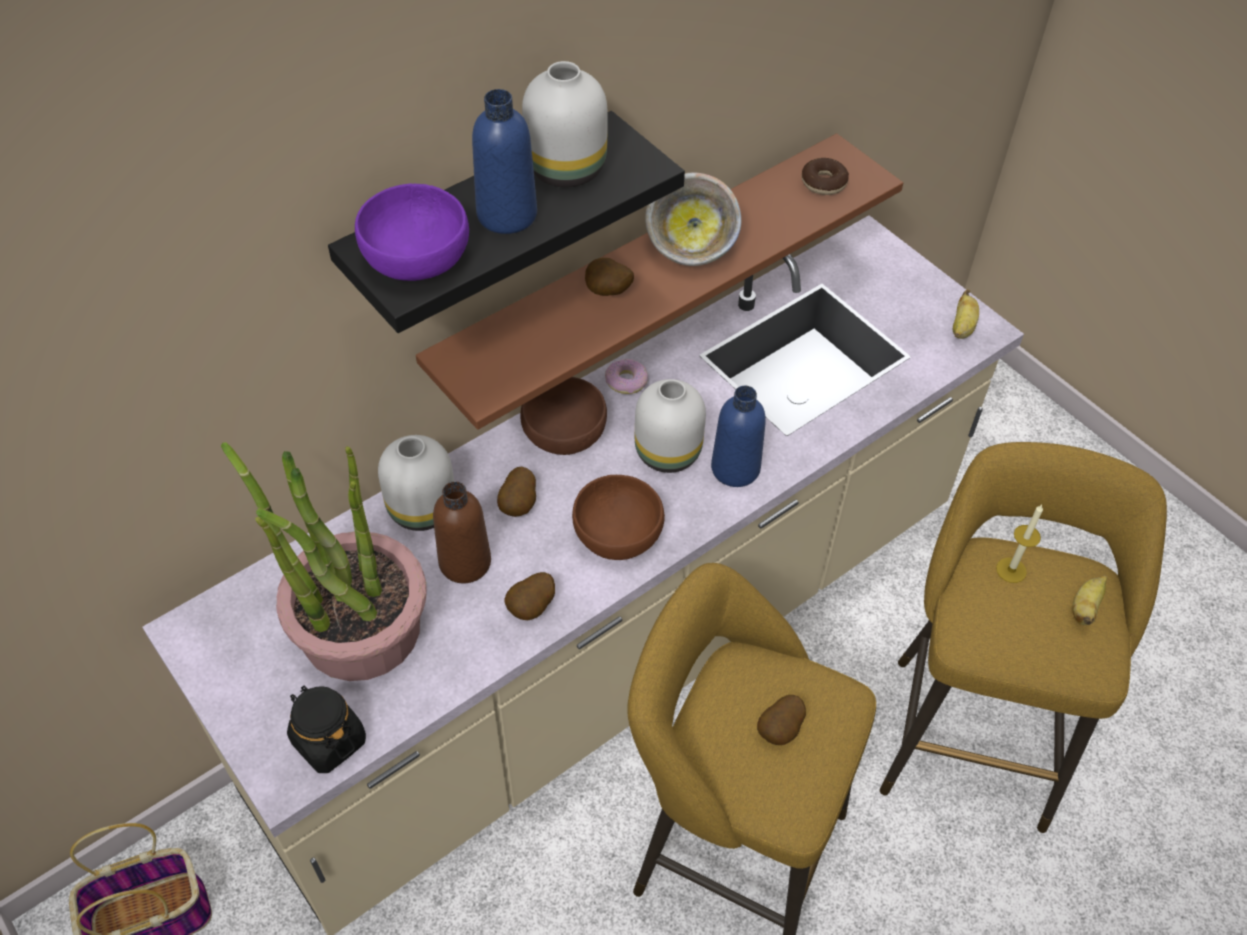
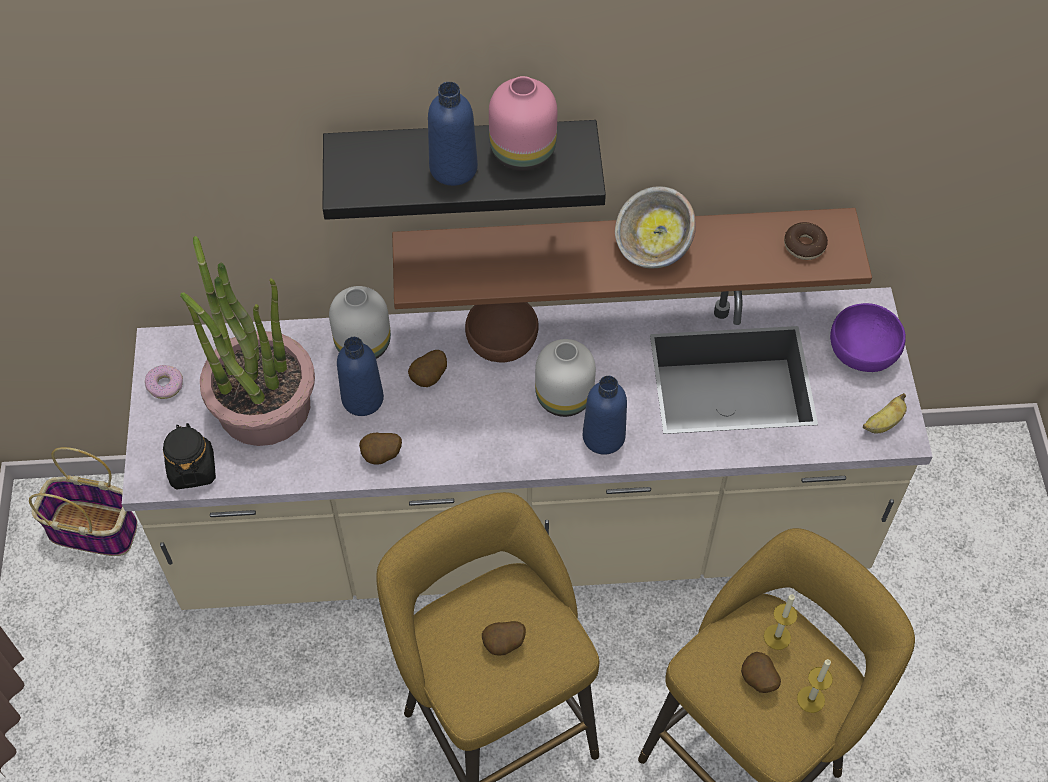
camera: 35 degrees right, 5 degrees up
purple bowl [355,183,469,281] -> purple bowl moved to [830,303,906,372]
brown bottle [433,481,491,583] -> blue bottle [337,337,384,416]
white vase [522,61,608,187] -> pink vase [489,76,557,171]
brown bowl [572,475,665,560] -> none
potato [585,258,634,296] -> potato moved to [741,652,781,693]
donut [605,359,648,394] -> donut moved to [145,365,183,399]
banana [1073,575,1108,625] -> candle [797,659,833,713]

